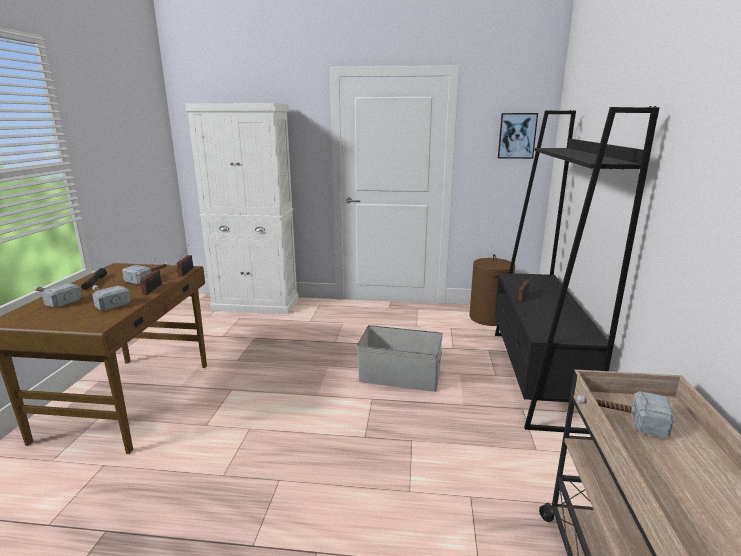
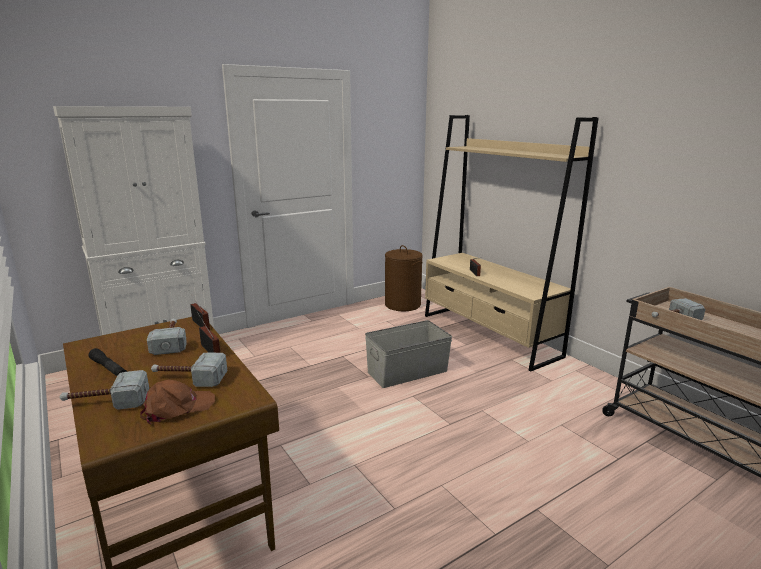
camera: 40 degrees left, 0 degrees up
black bookcase [495,106,660,434] -> beige bookcase [425,115,598,372]
picture [498,113,538,159] -> none
none -> brown cap [140,380,215,425]

